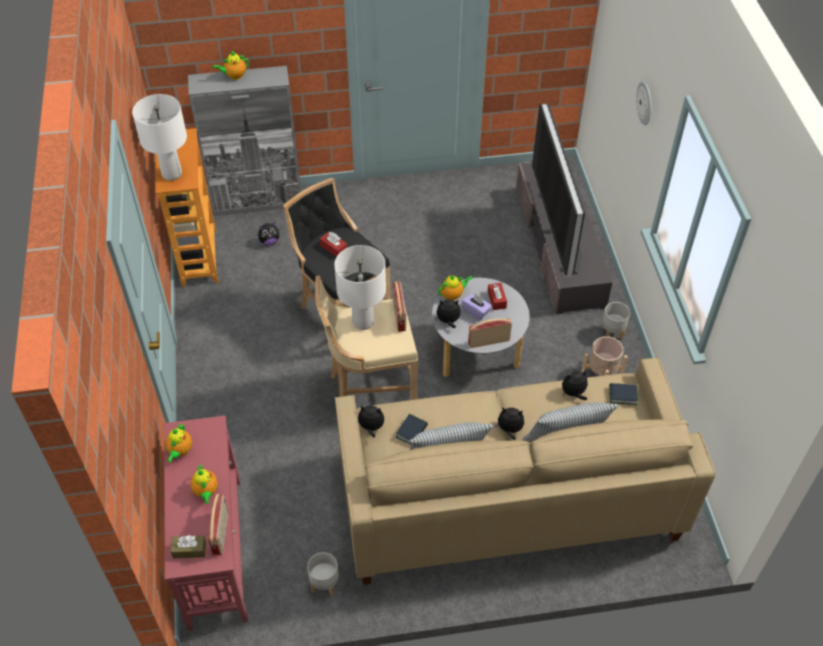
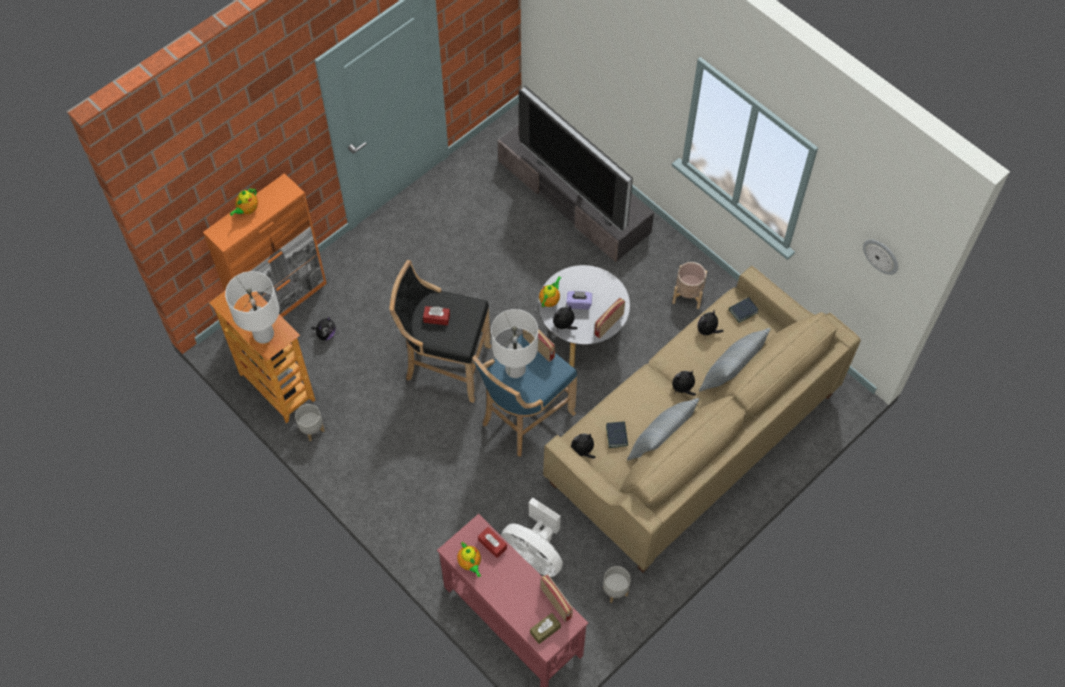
camera: 35 degrees left, 10 degrees up
grey cabinet [188,66,301,216] -> orange cabinet [203,173,327,317]
teapot [191,464,218,504] -> none
beige stool [315,275,418,400] -> blue stool [472,333,577,456]
red tissue box [488,283,507,310] -> red tissue box moved to [478,527,507,558]
grey planter [601,302,630,340] -> grey planter moved to [295,404,325,441]
wall clock [636,81,651,125] -> wall clock moved to [863,239,898,275]
none -> white fan [501,497,563,577]

